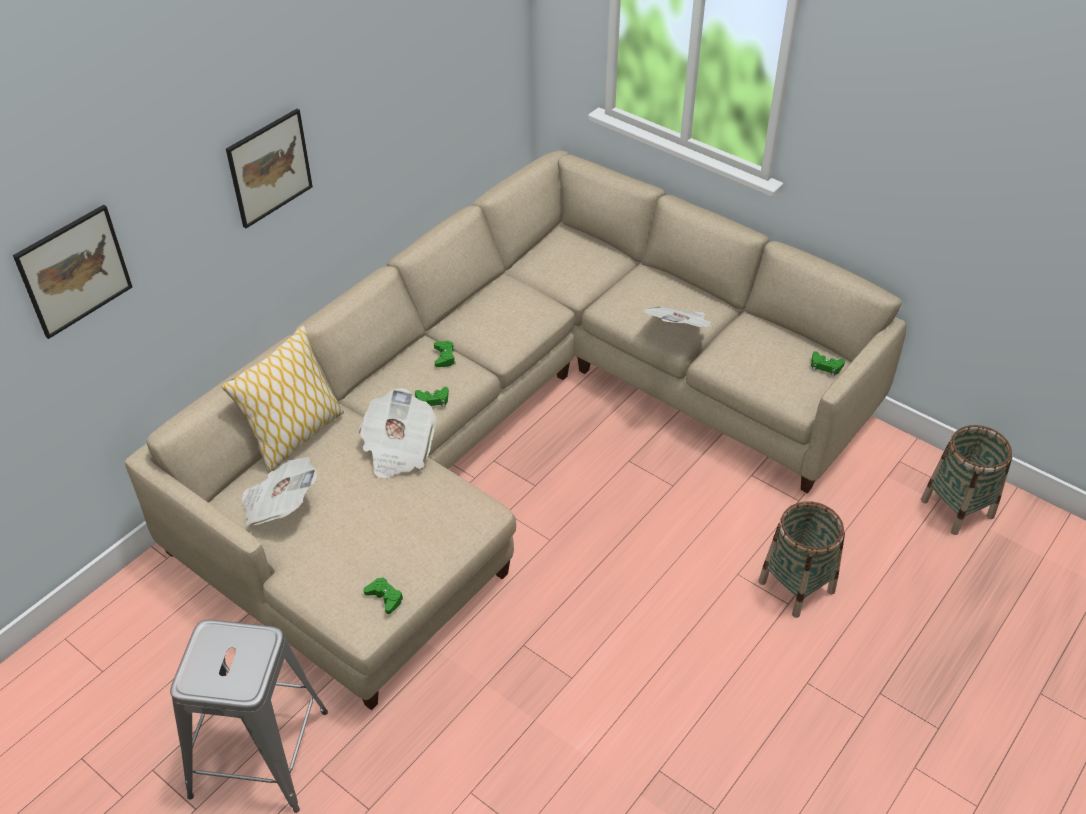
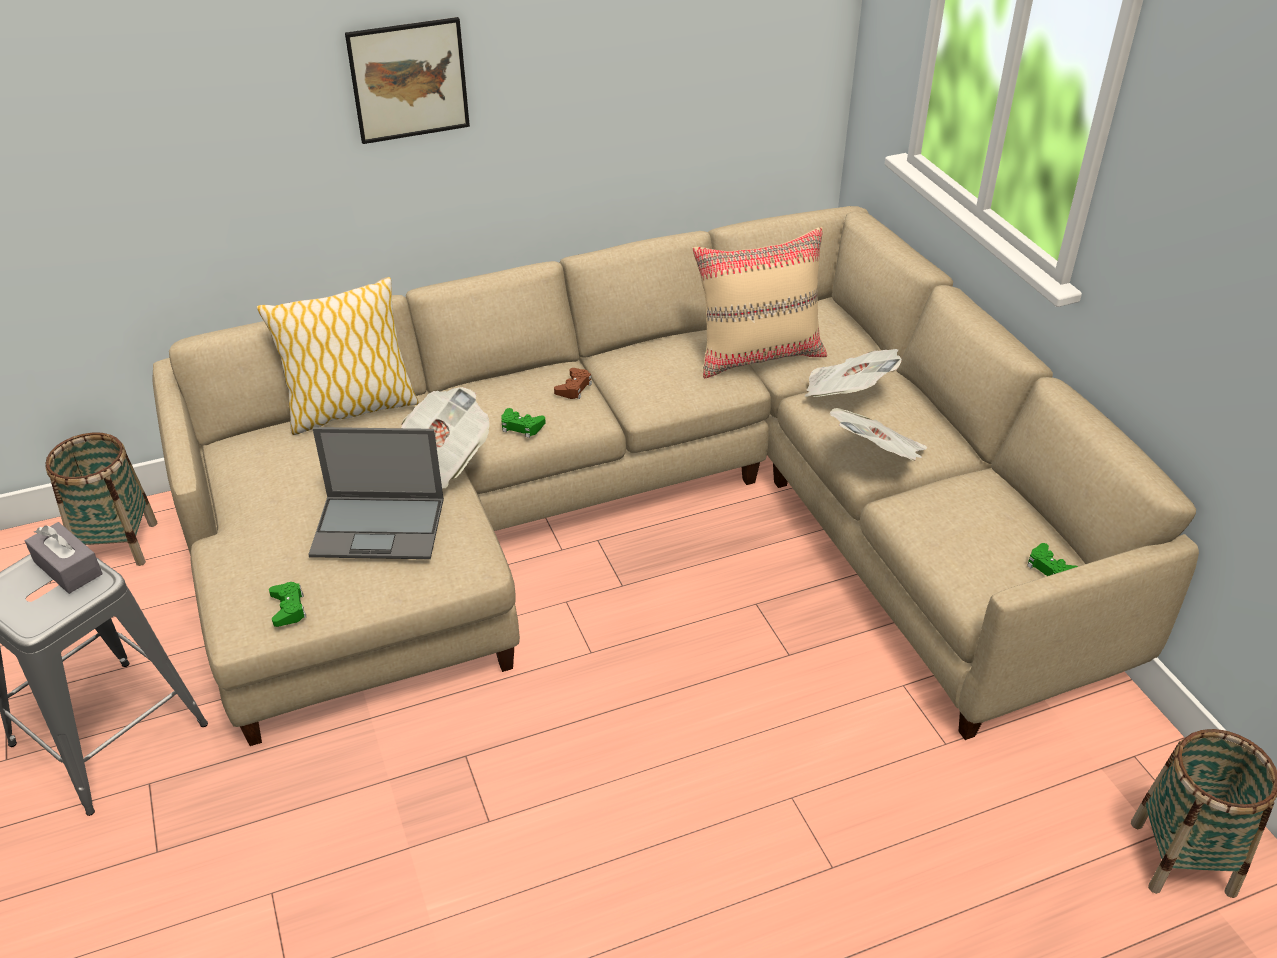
camera: 30 degrees right, 5 degrees down
picture [13,205,132,339] -> none
newspaper [242,457,317,526] -> newspaper moved to [805,349,902,397]
green game controller [434,341,455,367] -> brown game controller [554,368,592,399]
basket [758,501,845,618] -> basket moved to [45,433,158,566]
none -> grey tissue box [25,522,103,594]
none -> laptop [308,427,444,559]
none -> beige pillow [692,227,828,378]

